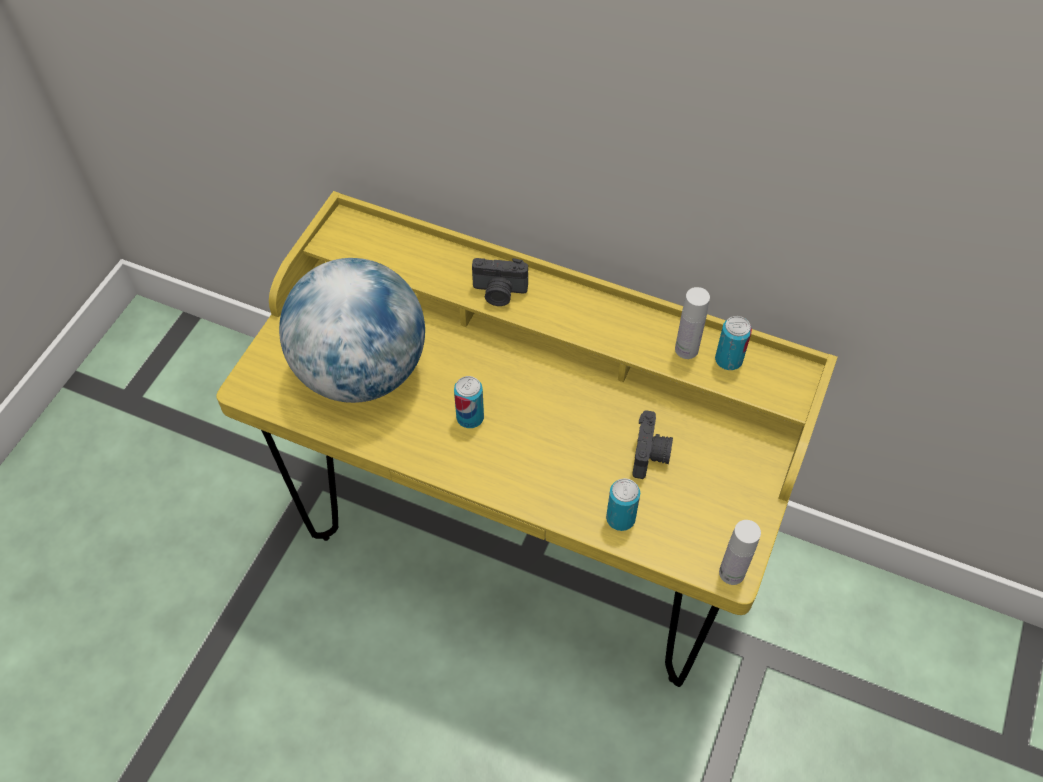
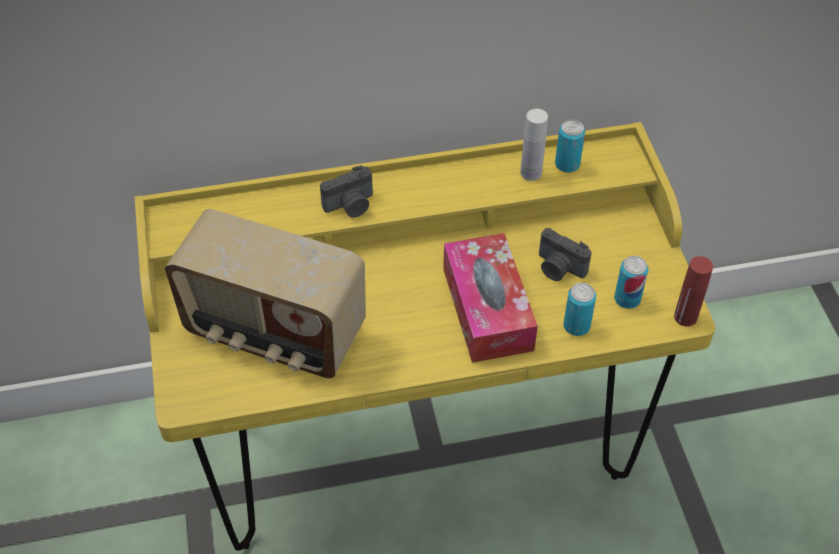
camera: 35 degrees left, 5 degrees down
globe [279,258,425,403] -> radio [165,209,366,378]
can [454,376,484,428] -> can moved to [614,256,649,309]
camera [632,410,673,479] -> camera turned 150 degrees clockwise [539,228,592,281]
white bottle [719,520,761,585] -> red bottle [674,256,713,327]
none -> tissue box [443,233,538,363]

